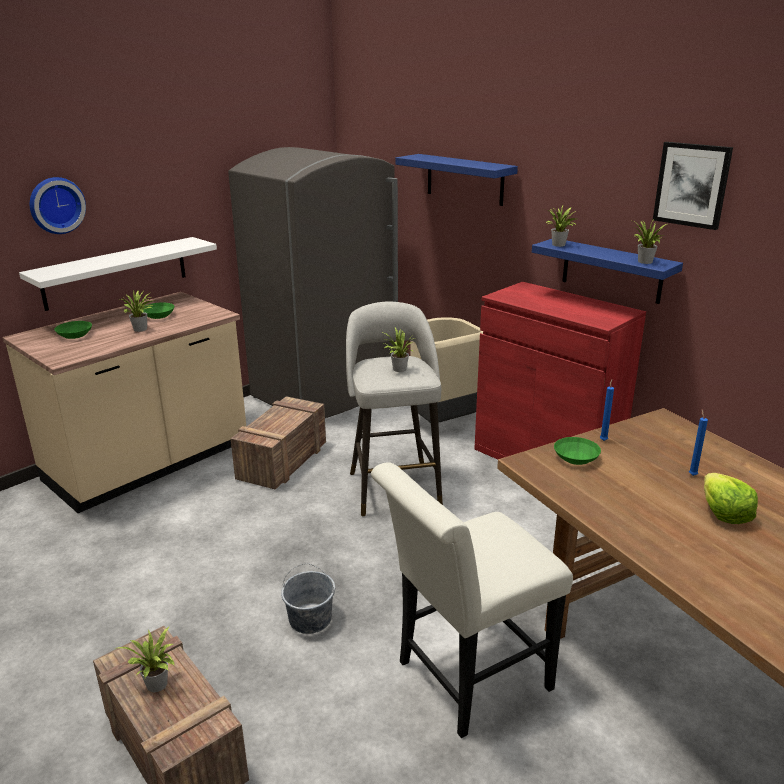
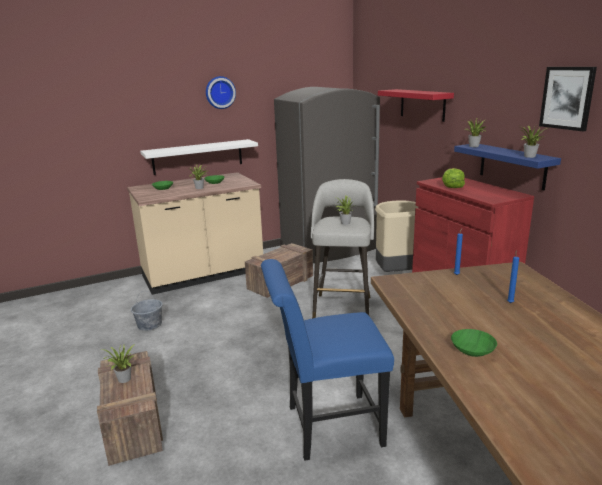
camera: 20 degrees right, 5 degrees down
wall clock [30,177,86,234] -> wall clock moved to [206,76,236,109]
grey bucket [281,563,335,634] -> grey bucket moved to [131,291,163,331]
white chair [371,462,573,738] -> blue chair [261,259,394,461]
blue shelf [396,154,518,206] -> red shelf [378,89,454,122]
green bowl [554,437,601,465] -> green bowl moved to [451,329,497,357]
lettuce [704,473,758,524] -> lettuce moved to [442,168,465,188]

